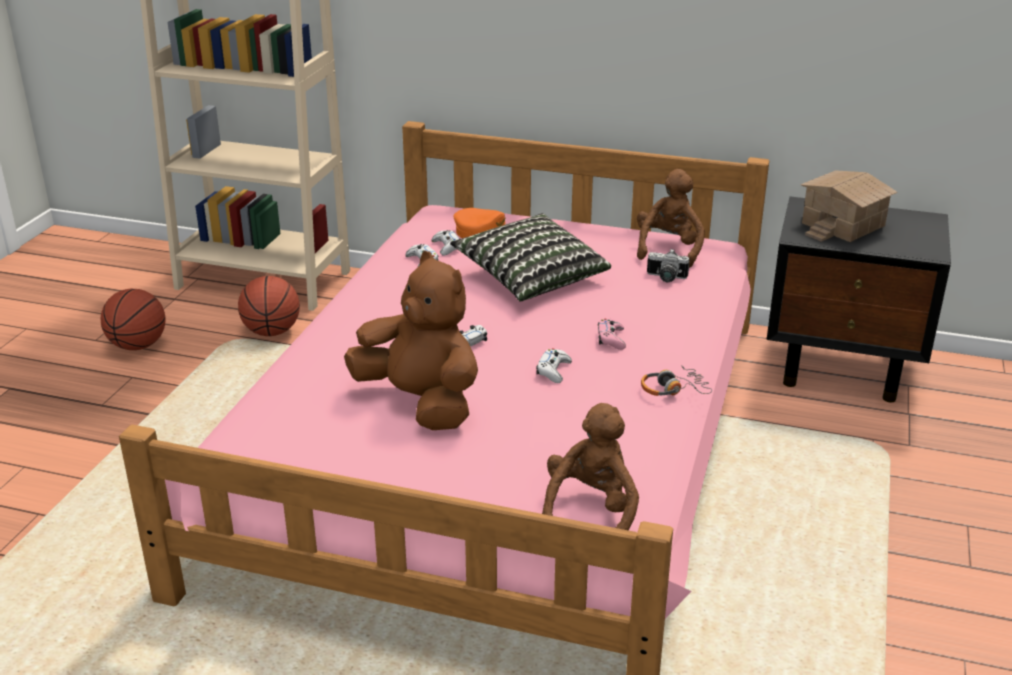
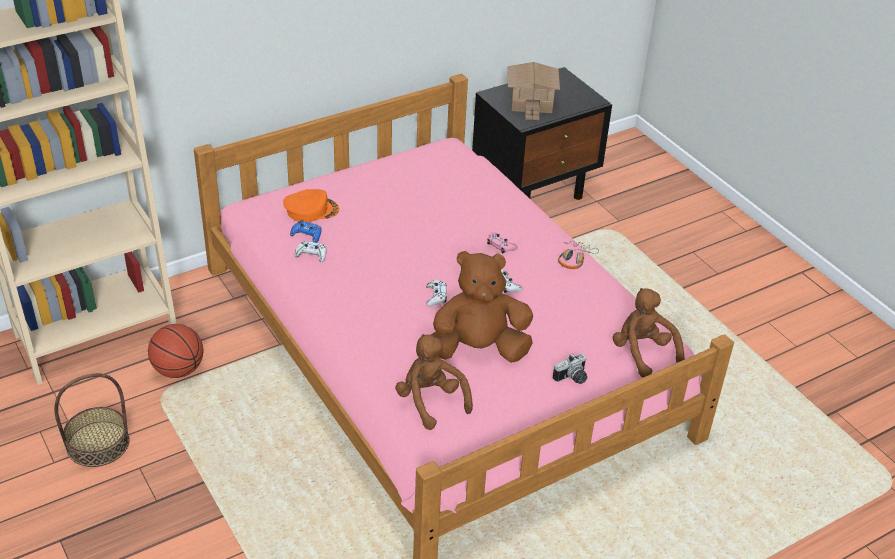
camera: 50 degrees left, 10 degrees up
basketball [100,289,166,350] -> basket [54,373,130,467]
white game controller [431,230,459,256] -> blue game controller [290,221,322,243]
pillow [450,213,611,302] -> none
brown plush toy [637,169,705,268] -> brown plush toy moved to [395,334,473,430]
camera [647,249,689,282] -> camera moved to [553,353,587,384]

